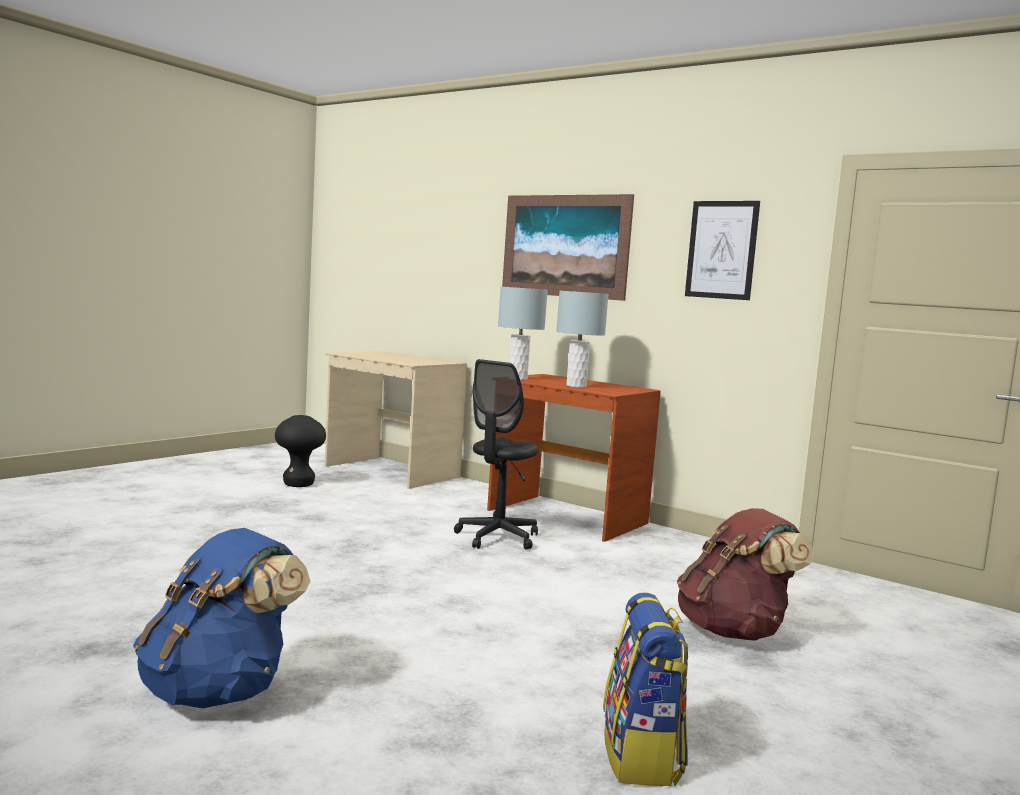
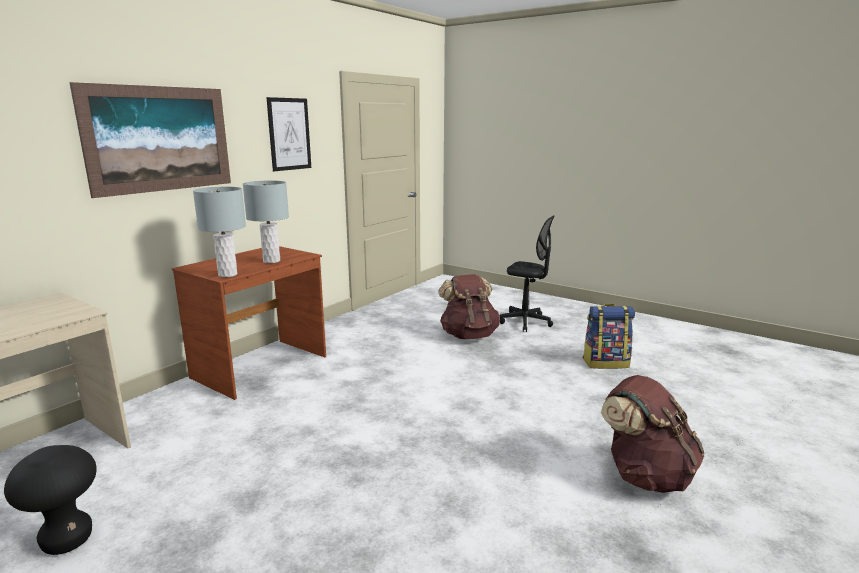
camera: 90 degrees left, 10 degrees up
blue backpack [133,528,310,708] -> brown backpack [601,375,704,493]
black office chair [454,359,538,550] -> black office chair moved to [500,215,555,332]

